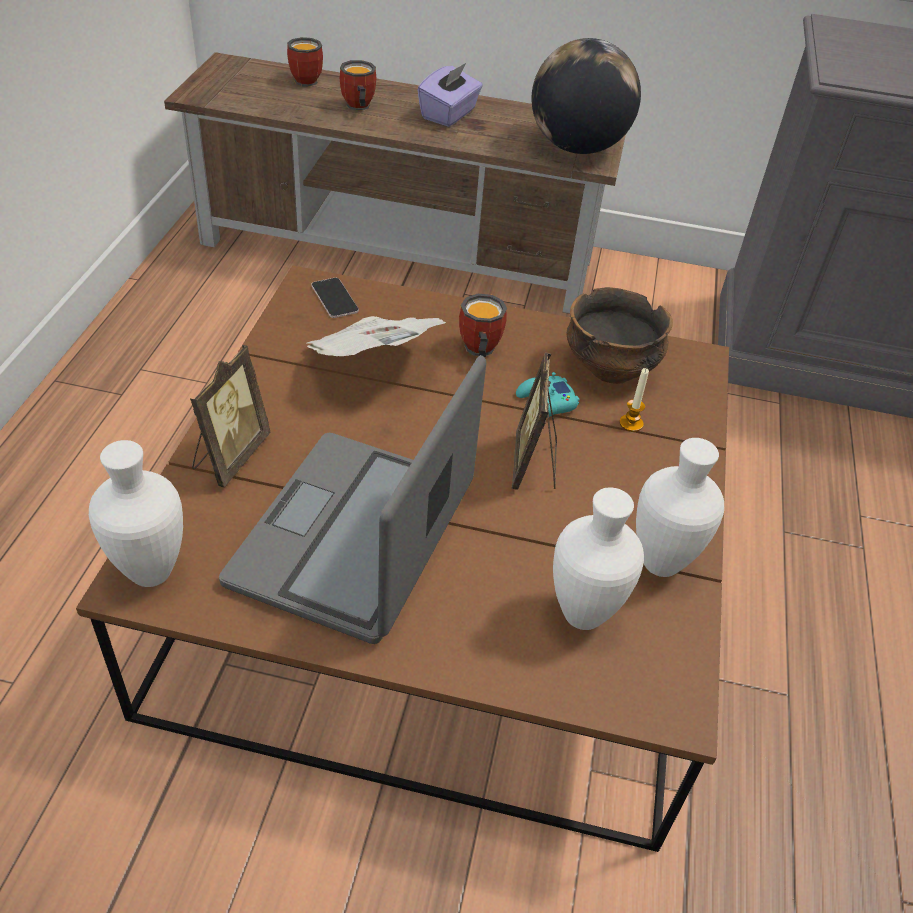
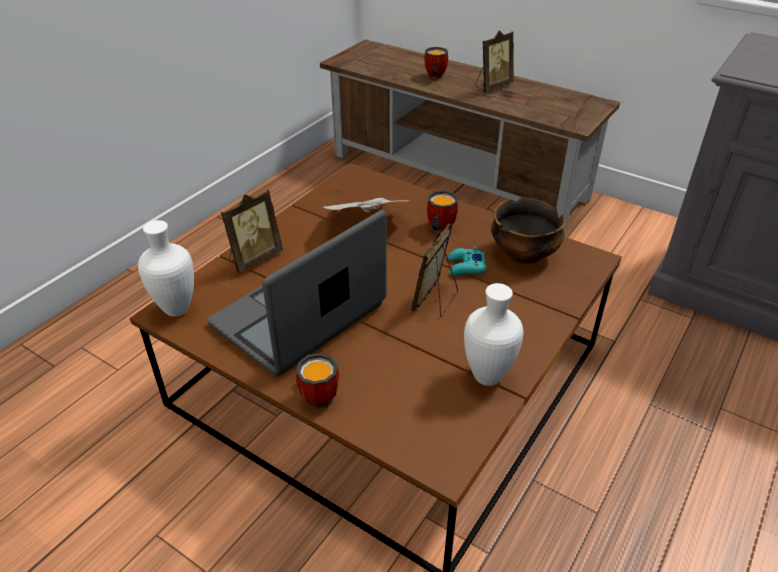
camera: 25 degrees right, 5 degrees down
mug [287,37,323,87] -> mug moved to [296,353,339,410]
phone [311,278,359,318] -> none
purple tissue box [418,63,483,127] -> picture frame [475,30,514,92]
globe [532,38,641,154] -> none
white vase [553,487,644,630] -> none
candle [619,368,649,432] -> none

